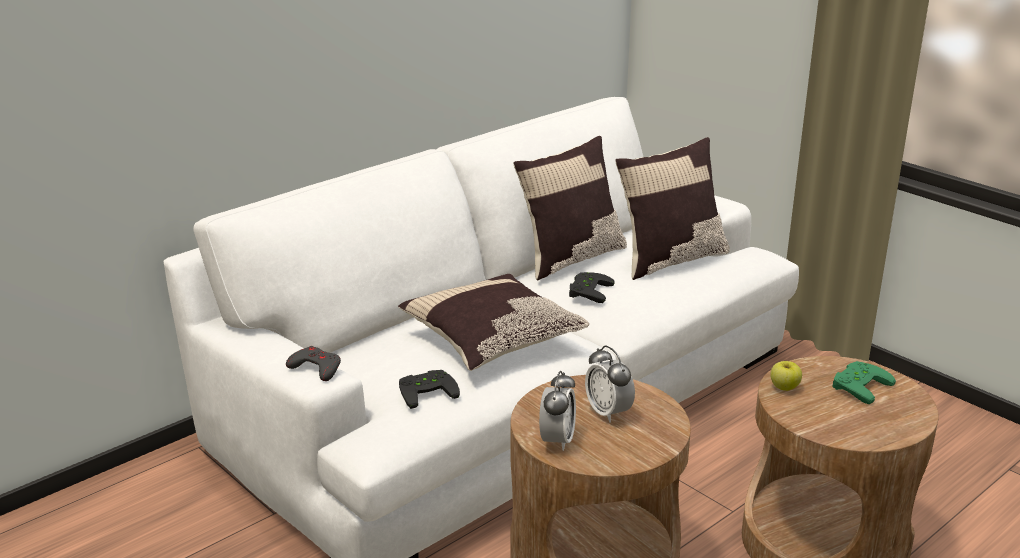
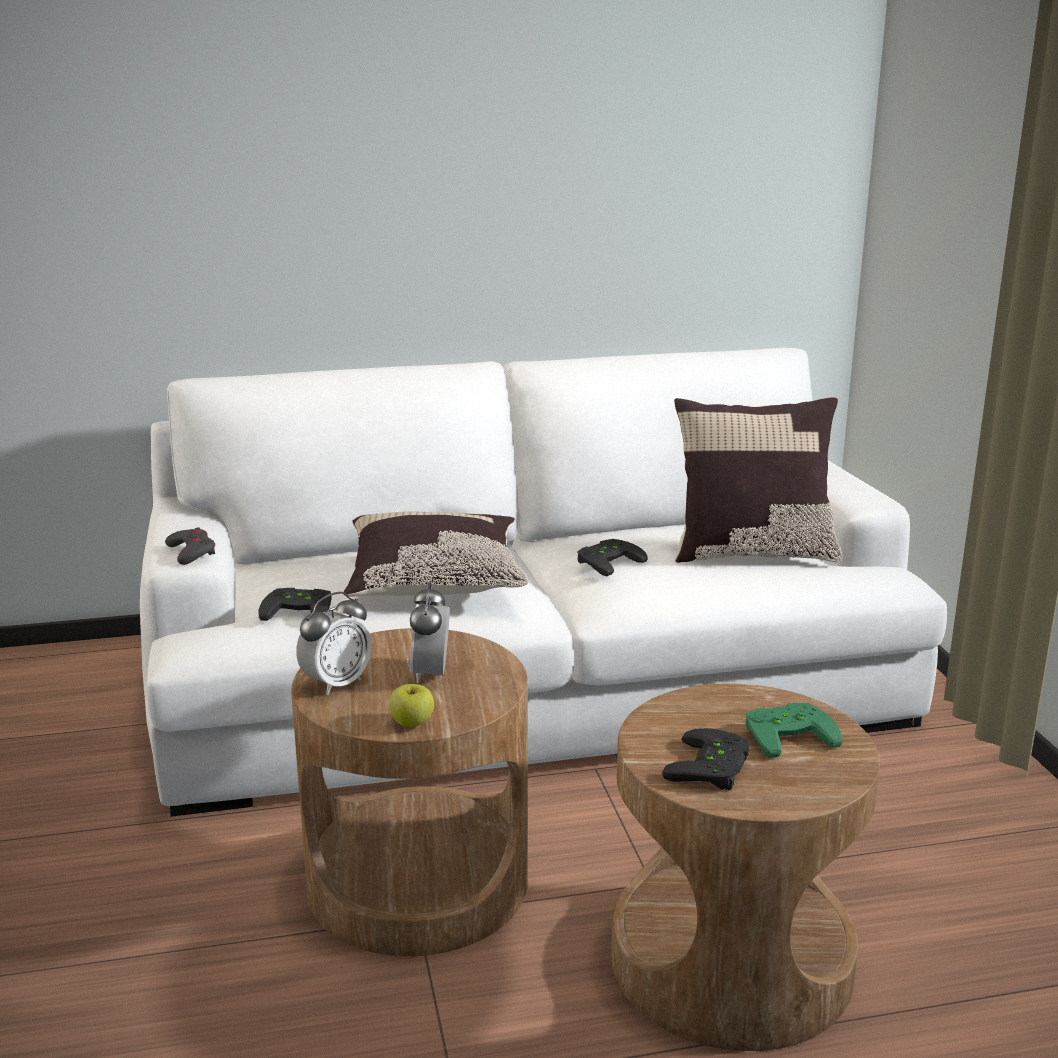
camera: 30 degrees right, 5 degrees down
pillow [514,136,627,280] -> none
apple [770,361,802,391] -> apple moved to [389,684,434,727]
none -> black game controller [662,728,749,790]

